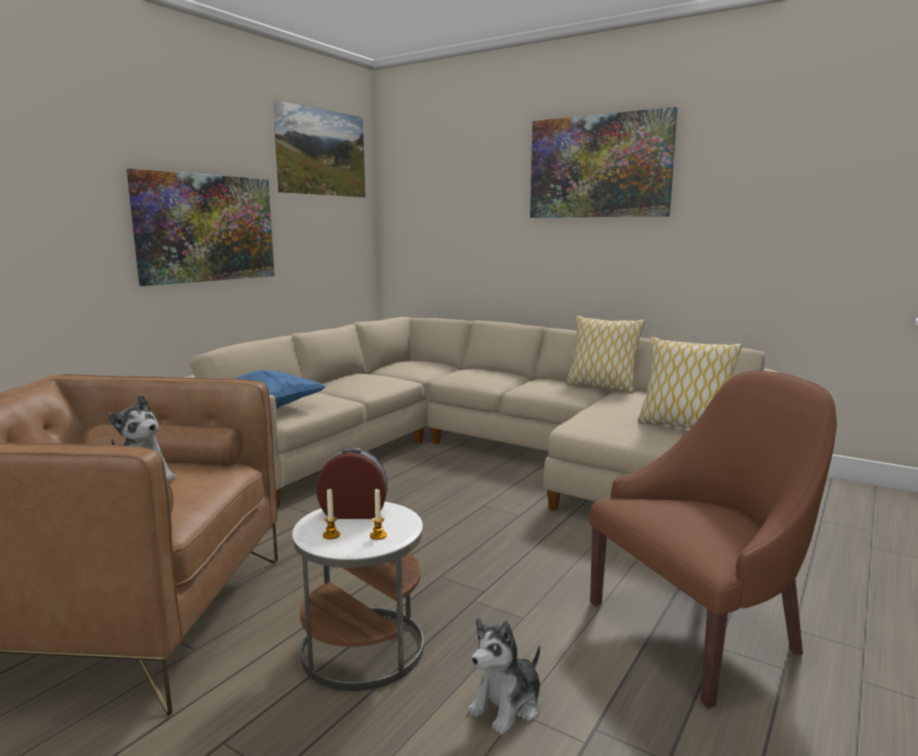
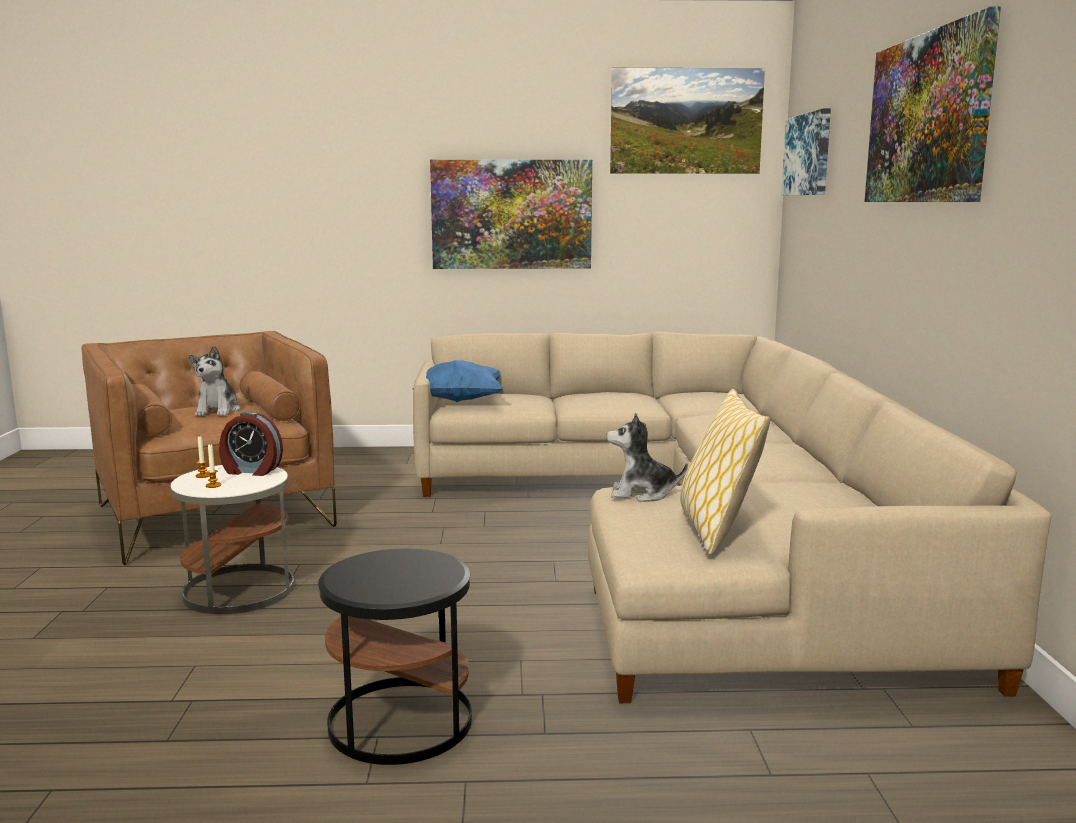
camera: 55 degrees right, 0 degrees up
alarm clock [317,447,388,519] -> alarm clock turned 135 degrees clockwise [219,412,283,476]
plush toy [467,618,541,735] -> plush toy moved to [607,413,688,502]
pillow [566,315,645,393] -> none
brown armchair [589,371,837,708] -> black side table [318,549,472,765]
none -> picture [781,108,831,196]

